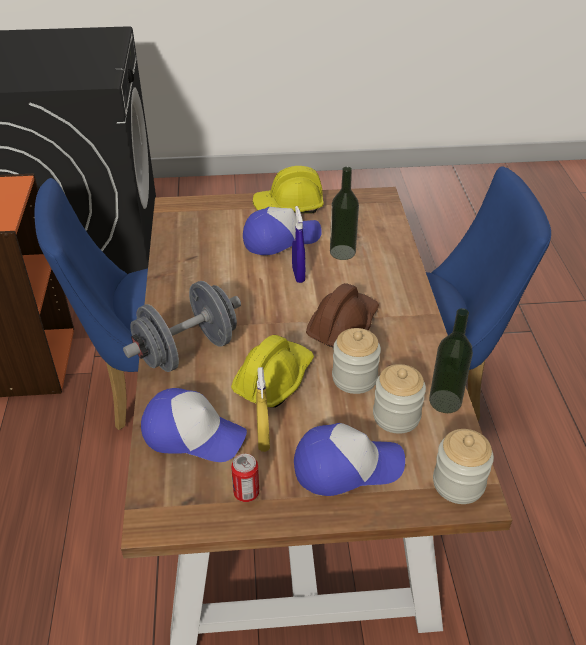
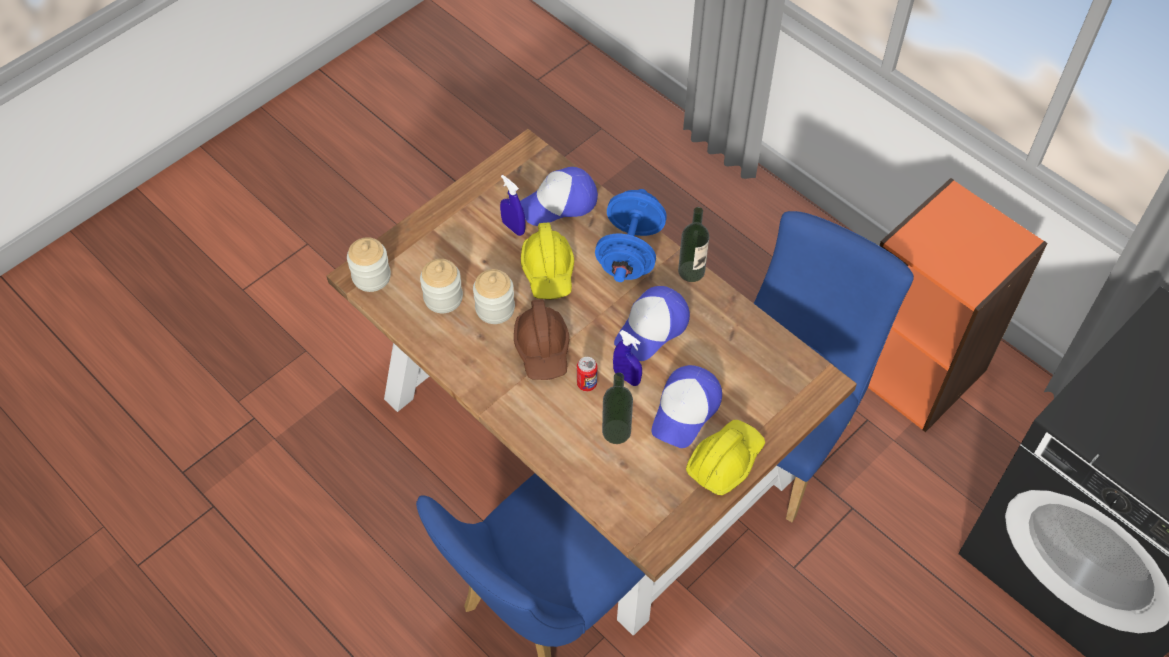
camera: 140 degrees right, 15 degrees up
grey dumbbell [123,281,241,372] -> blue dumbbell [595,189,667,282]
can [231,454,259,502] -> can moved to [577,357,597,391]
yellow spray bottle [256,367,270,452] -> blue spray bottle [500,175,525,236]
cap [294,423,405,496] -> cap moved to [614,286,690,361]
bottle [429,308,473,413] -> bottle moved to [678,207,709,282]

